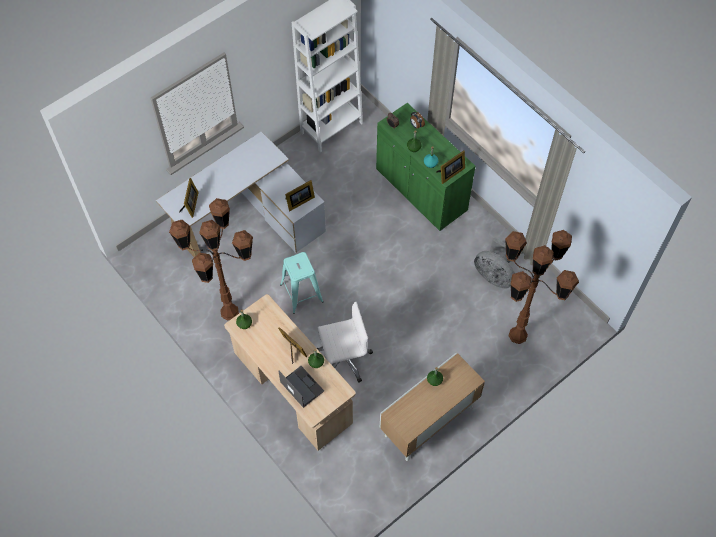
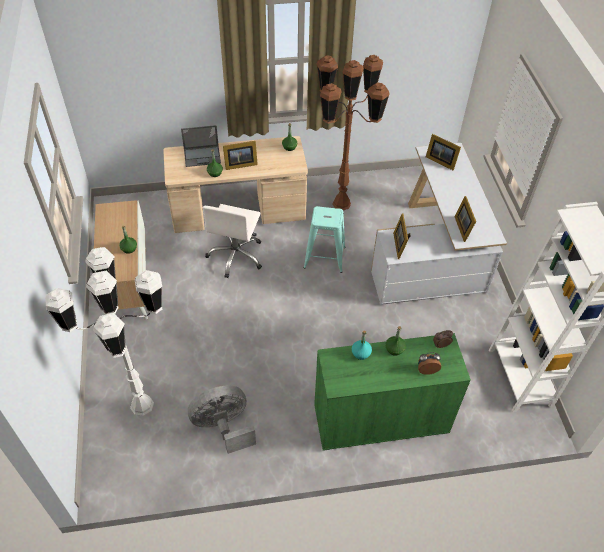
camera: 120 degrees right, 10 degrees down
picture frame [436,150,465,184] -> picture frame moved to [455,196,476,242]
brown floor lamp [505,230,579,344] -> white floor lamp [45,247,162,416]

